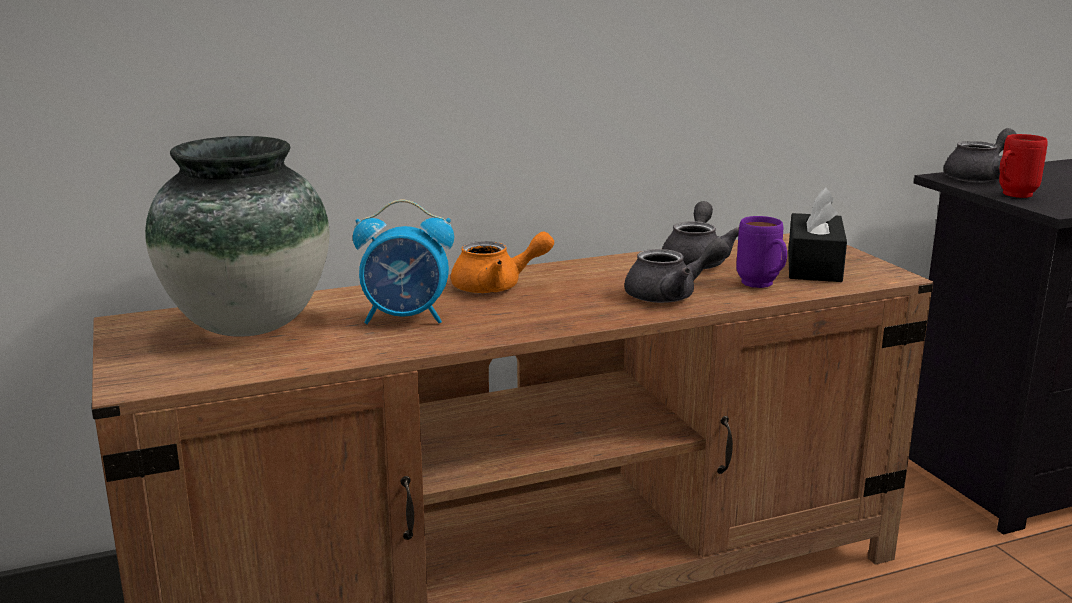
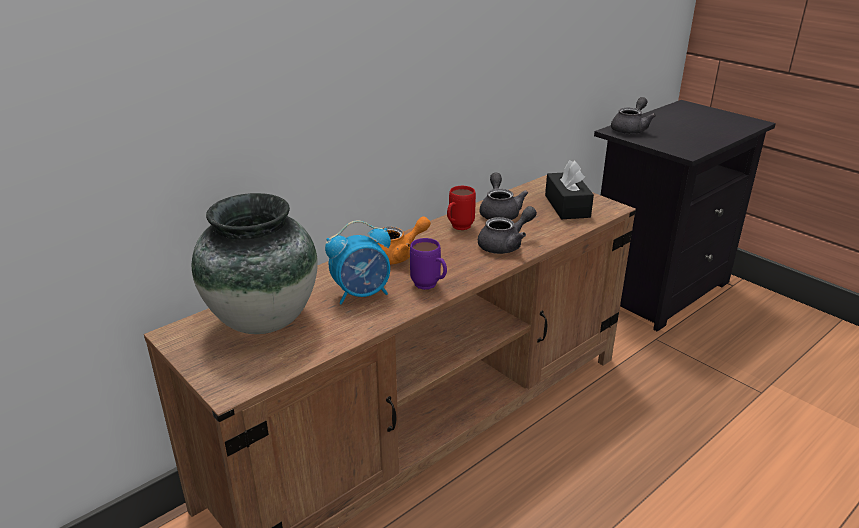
camera: 20 degrees left, 10 degrees up
purple mug [736,216,787,288] -> purple mug moved to [410,238,447,290]
red mug [999,134,1048,198] -> red mug moved to [447,186,476,230]

